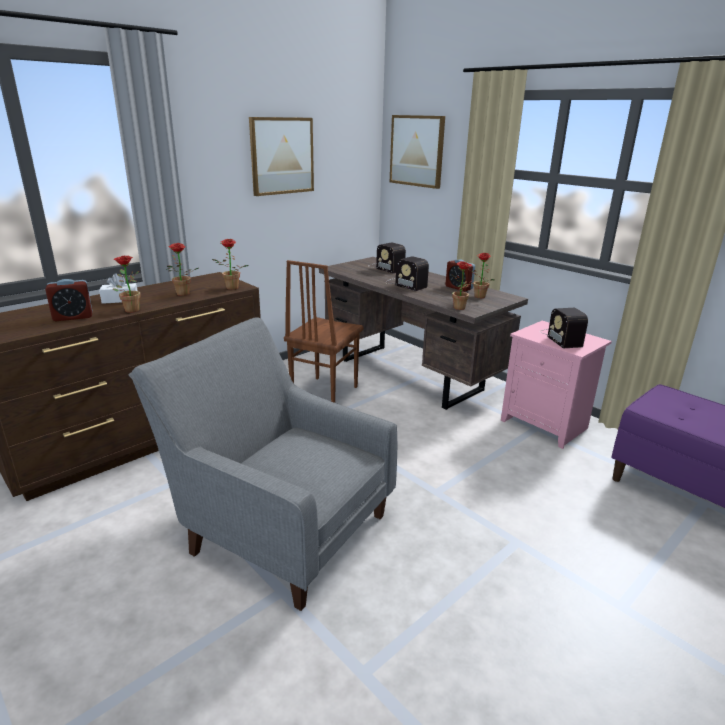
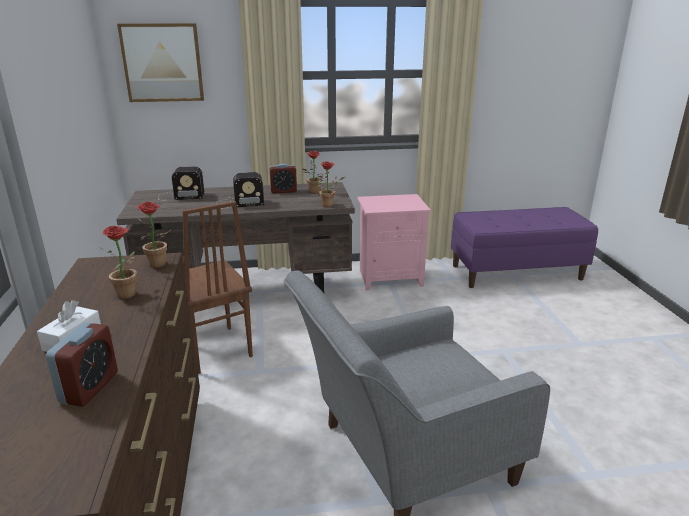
camera: 55 degrees left, 0 degrees up
potted plant [113,256,140,313] -> none
picture [249,117,314,196] -> none
radio [540,308,588,349] -> none

